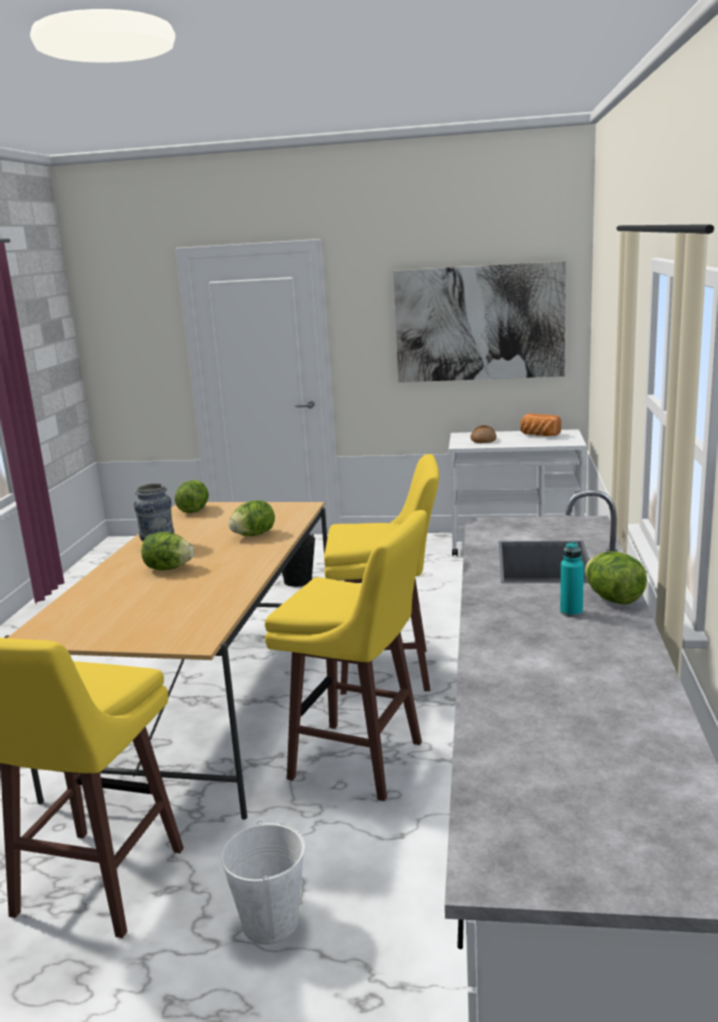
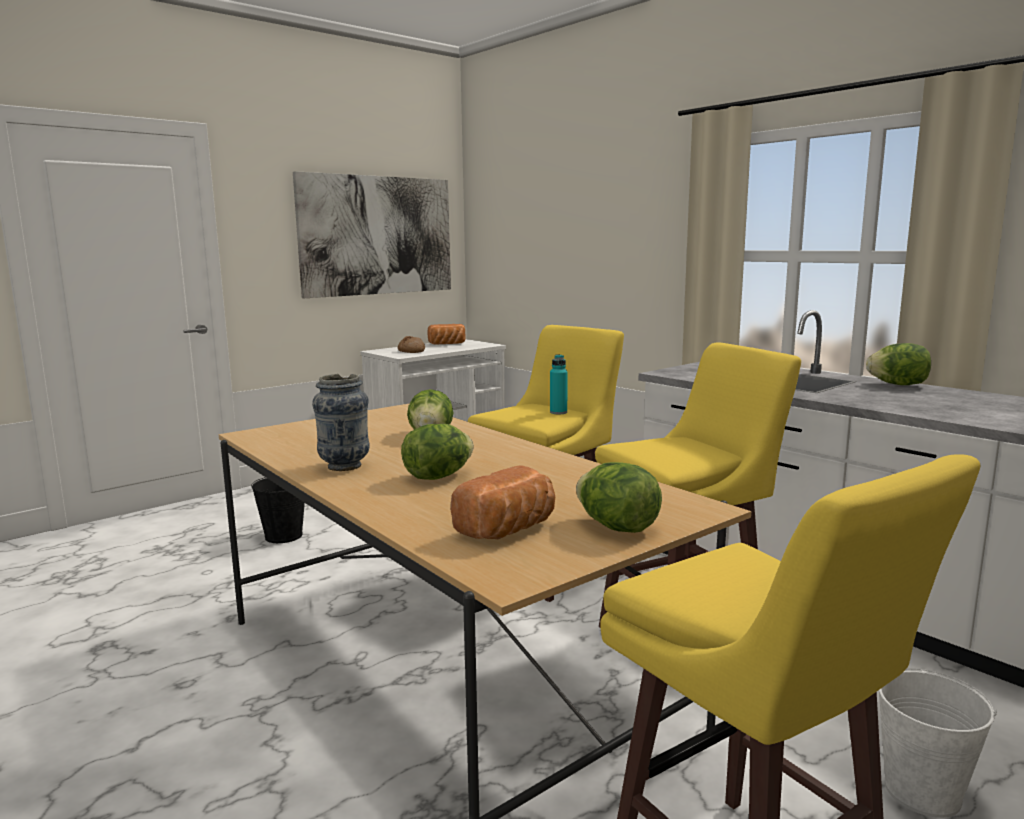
camera: 50 degrees left, 5 degrees down
lettuce [175,480,209,513] -> lettuce moved to [576,462,662,533]
turquoise bottle [560,542,584,617] -> turquoise bottle moved to [550,354,568,414]
none -> bread [451,465,555,539]

